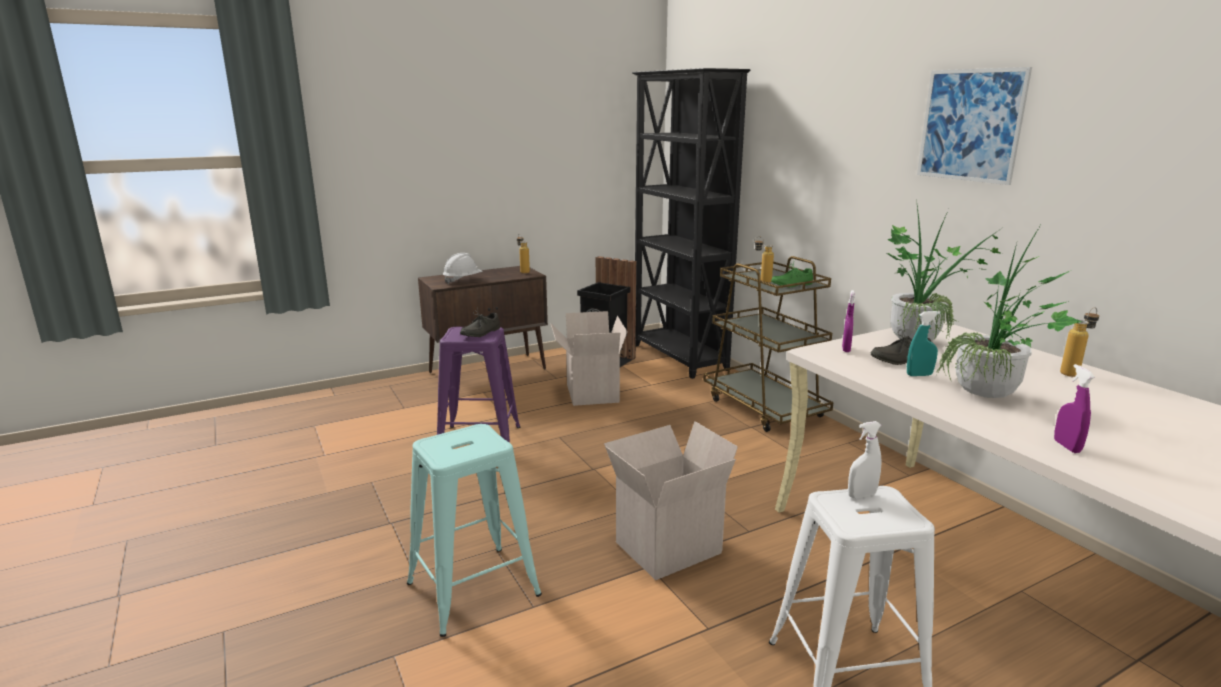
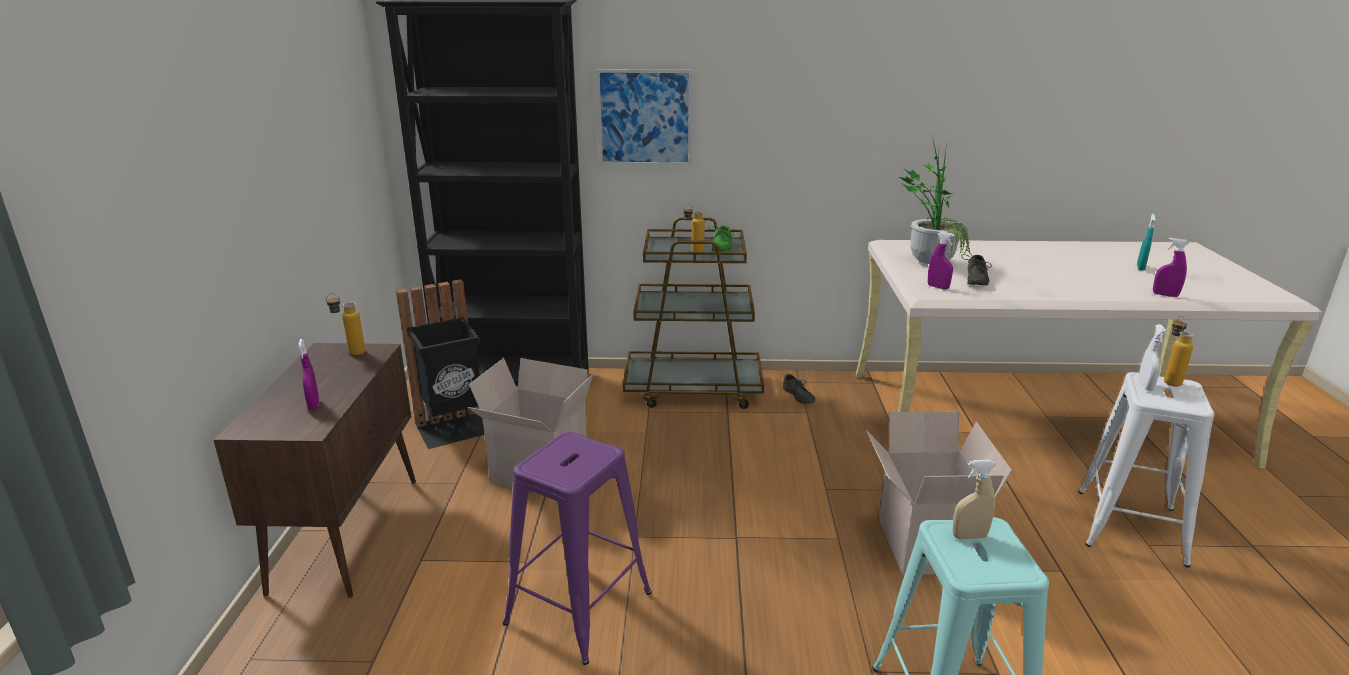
camera: 60 degrees left, 5 degrees up
white hard hat [443,253,482,284] -> purple spray bottle [298,339,319,410]
grey shoe [460,308,500,337] -> grey shoe moved to [783,374,815,404]
turquoise spray bottle [907,311,941,376] -> turquoise spray bottle moved to [1137,214,1155,270]
picture [917,67,1032,185] -> picture moved to [596,69,692,166]
potted plant [936,223,1082,398] -> none
bottle [1060,307,1099,377] -> bottle moved to [1164,316,1194,387]
none -> beige spray bottle [953,460,996,540]

